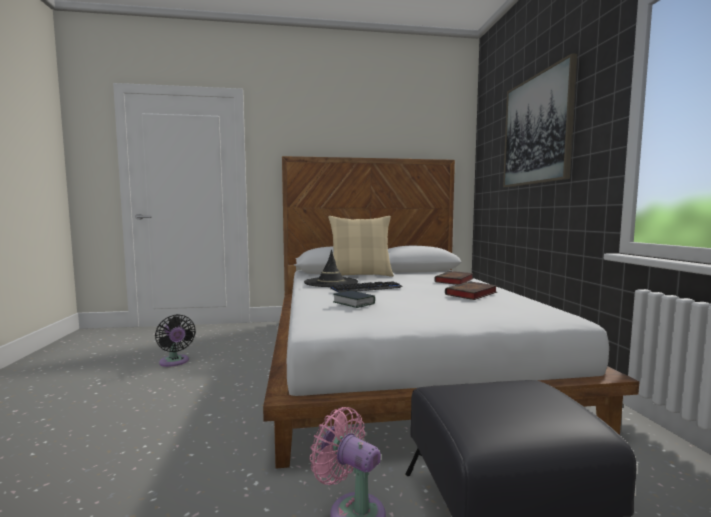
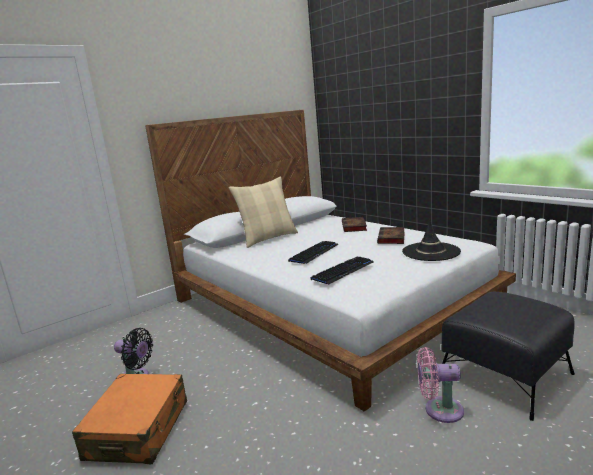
camera: 30 degrees left, 10 degrees up
black hat [304,250,358,287] -> black hat moved to [402,219,461,261]
book [333,291,375,308] -> keyboard [311,256,374,285]
picture [503,53,577,187] -> none
none -> orange suitcase [72,374,187,464]

